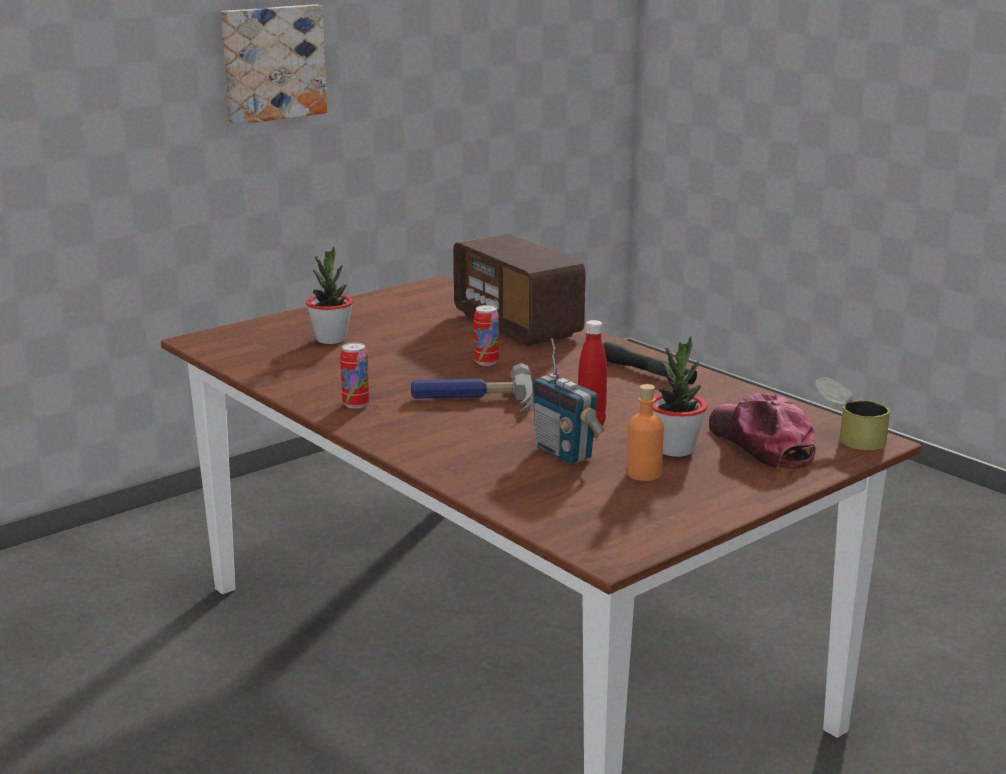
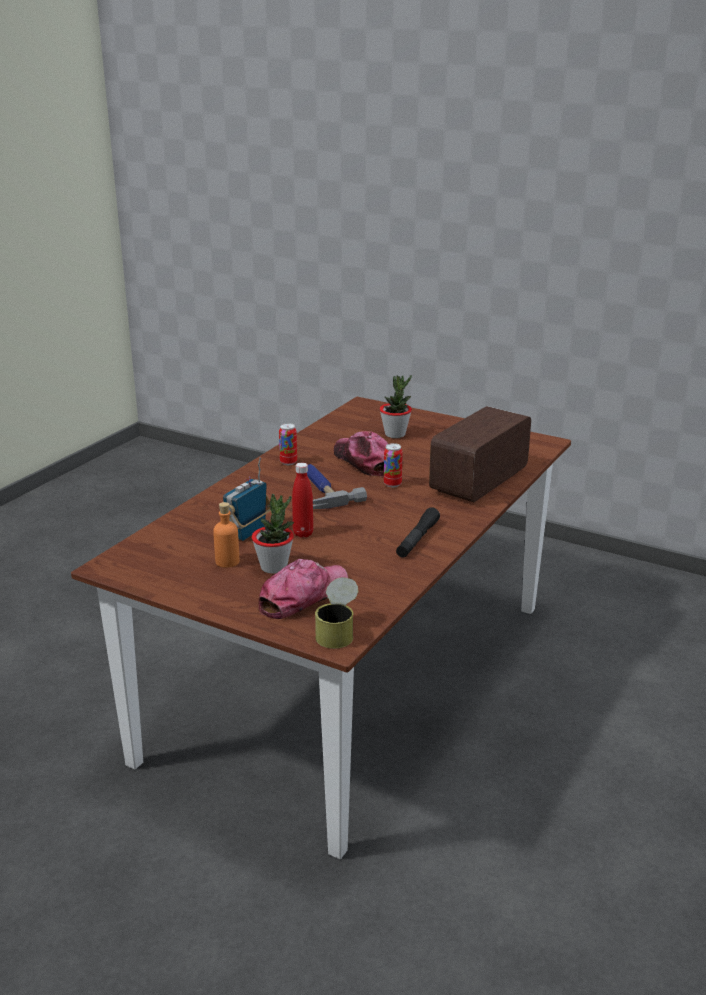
camera: 70 degrees right, 5 degrees up
picture [221,4,327,125] -> none
none -> cap [334,431,388,477]

